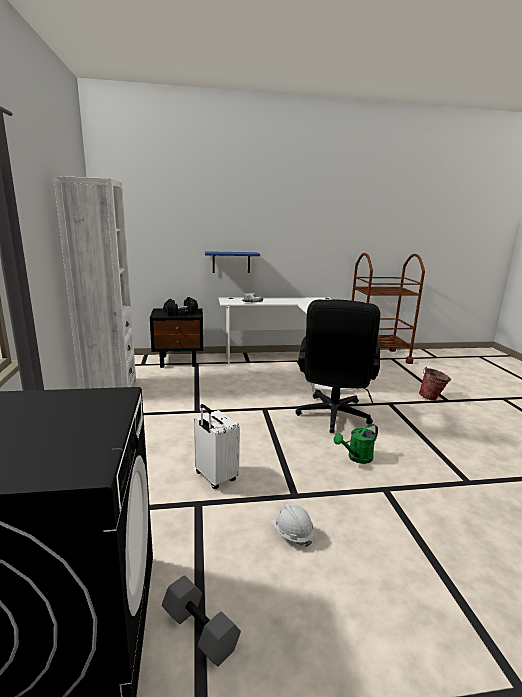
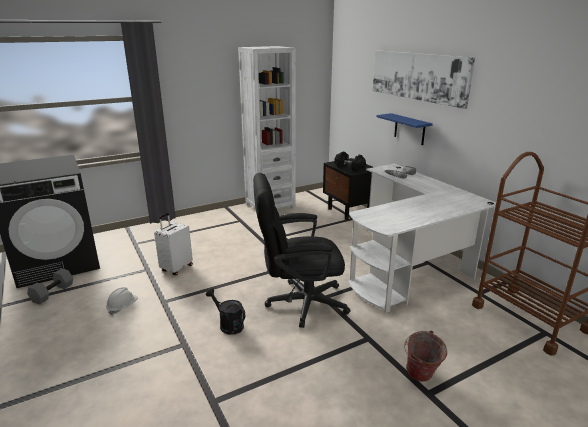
camera: 70 degrees right, 5 degrees up
green watering can [334,424,378,464] -> black watering can [206,288,245,335]
none -> picture [373,50,475,109]

